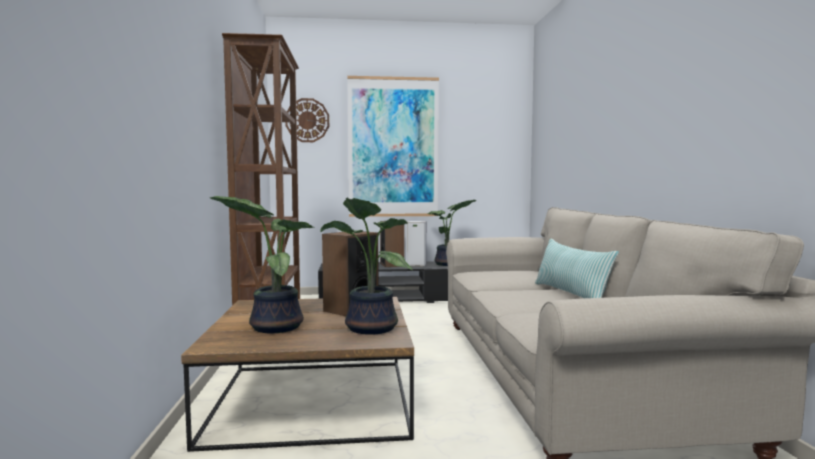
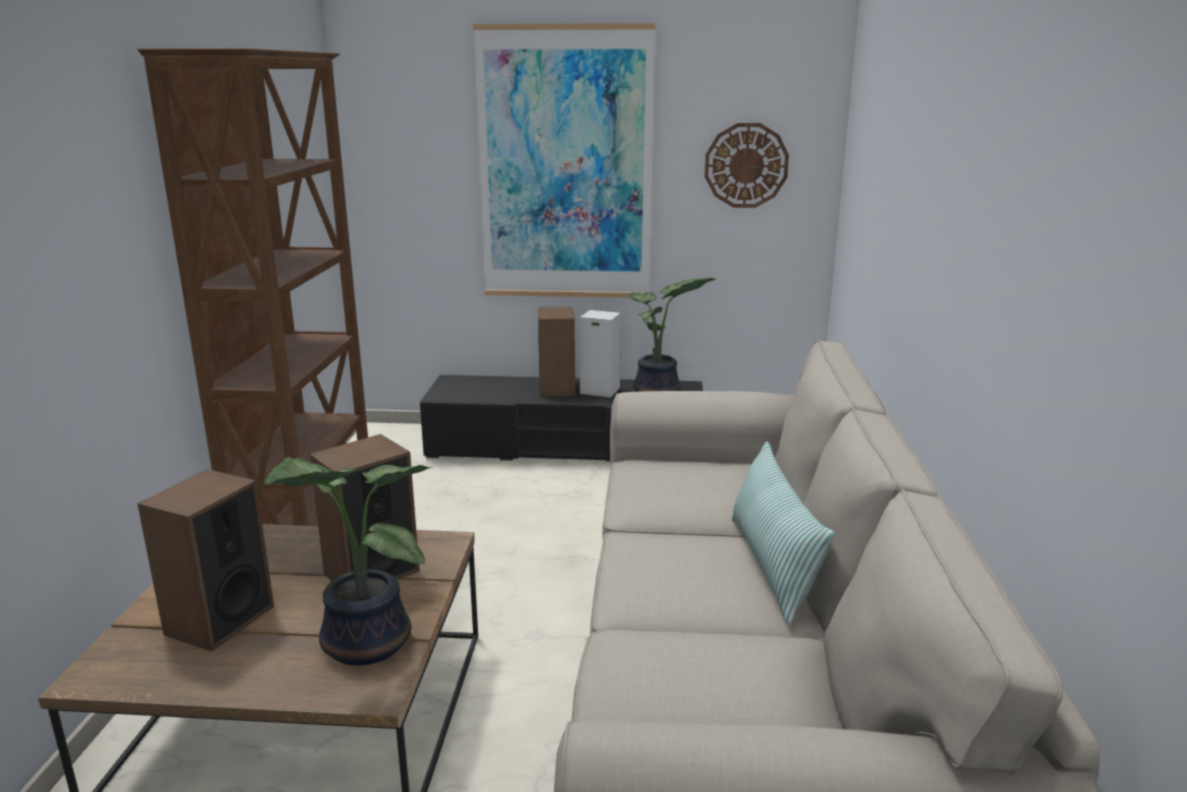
camera: 10 degrees right, 15 degrees up
potted plant [210,196,316,333] -> speaker [137,469,274,651]
wall clock [285,98,329,142] -> wall clock moved to [705,123,789,208]

